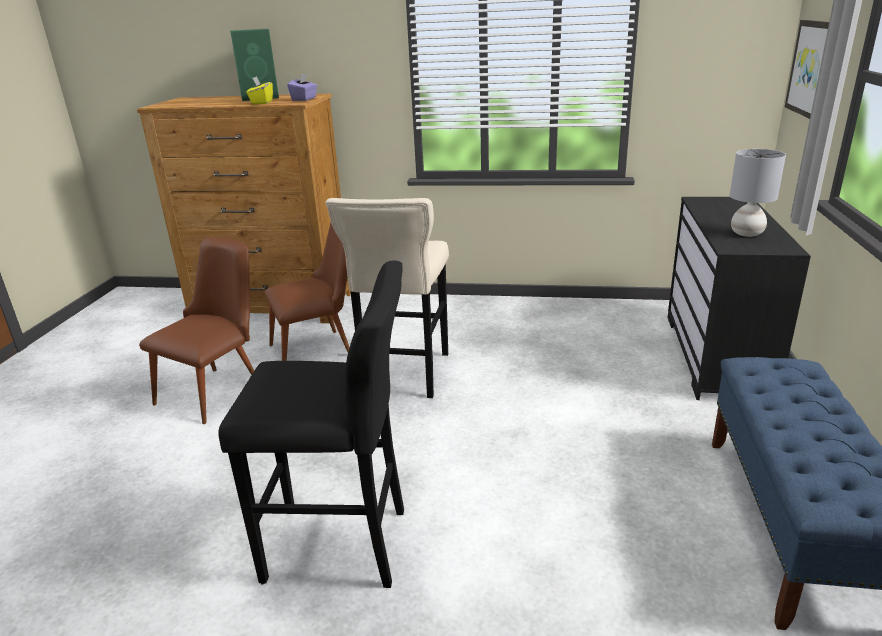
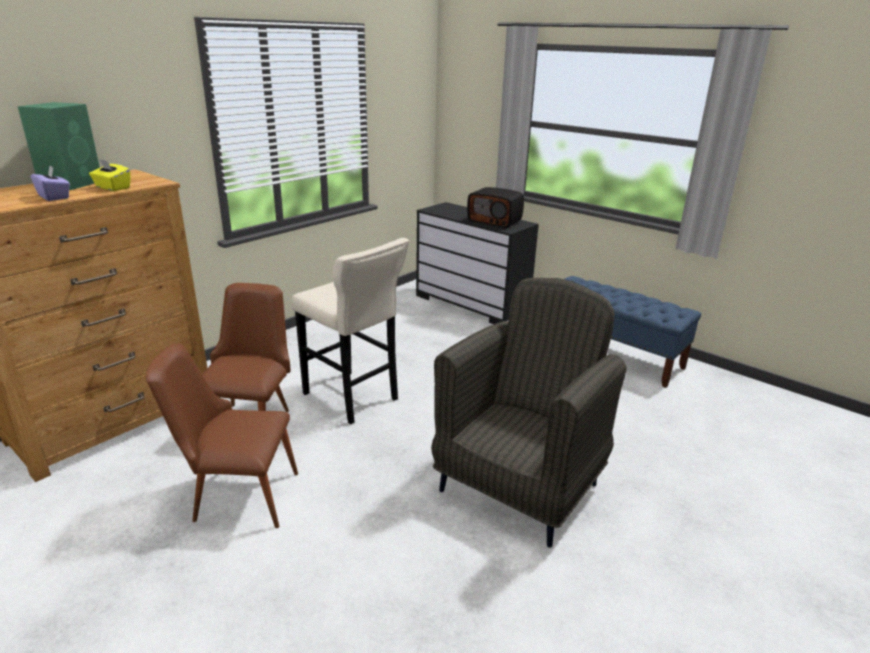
camera: 60 degrees left, 0 degrees up
brown chair [139,237,254,424] -> brown chair turned 60 degrees counterclockwise [146,343,298,528]
black stool [218,260,404,588] -> grey armchair [431,278,627,548]
purple tissue box [287,73,318,101] -> purple tissue box moved to [31,166,70,201]
grey table lamp [730,149,786,237] -> radio [467,187,524,228]
picture [785,20,829,119] -> none

